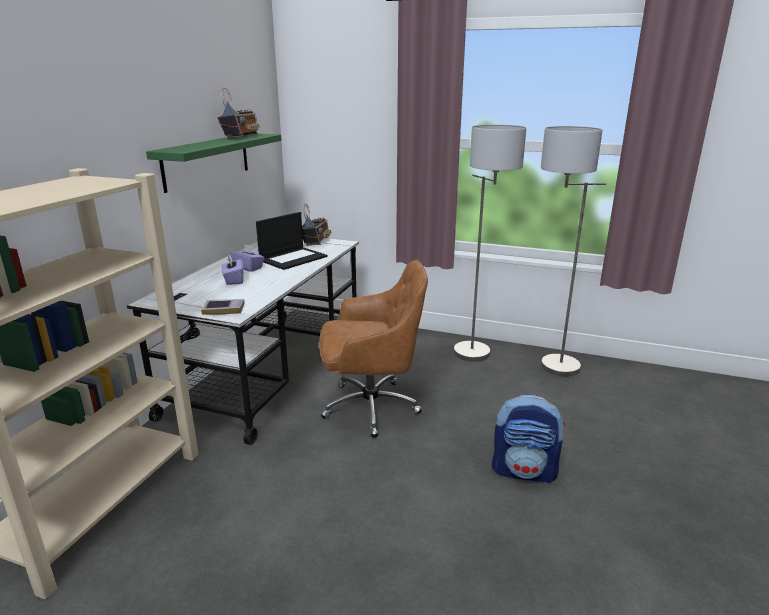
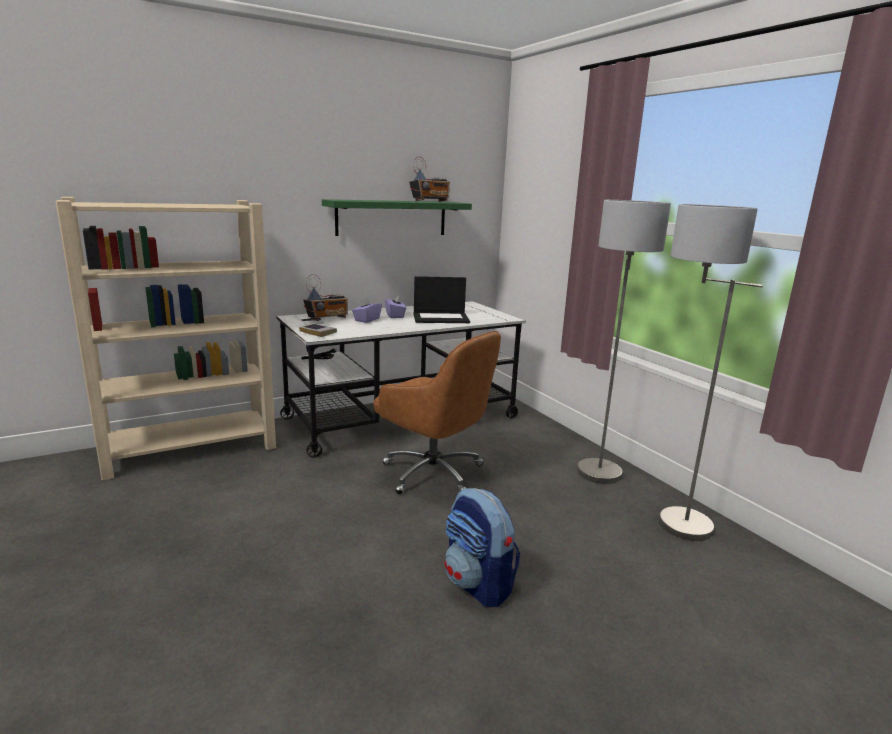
camera: 40 degrees right, 5 degrees down
radio [302,204,332,246] -> radio moved to [303,274,348,321]

